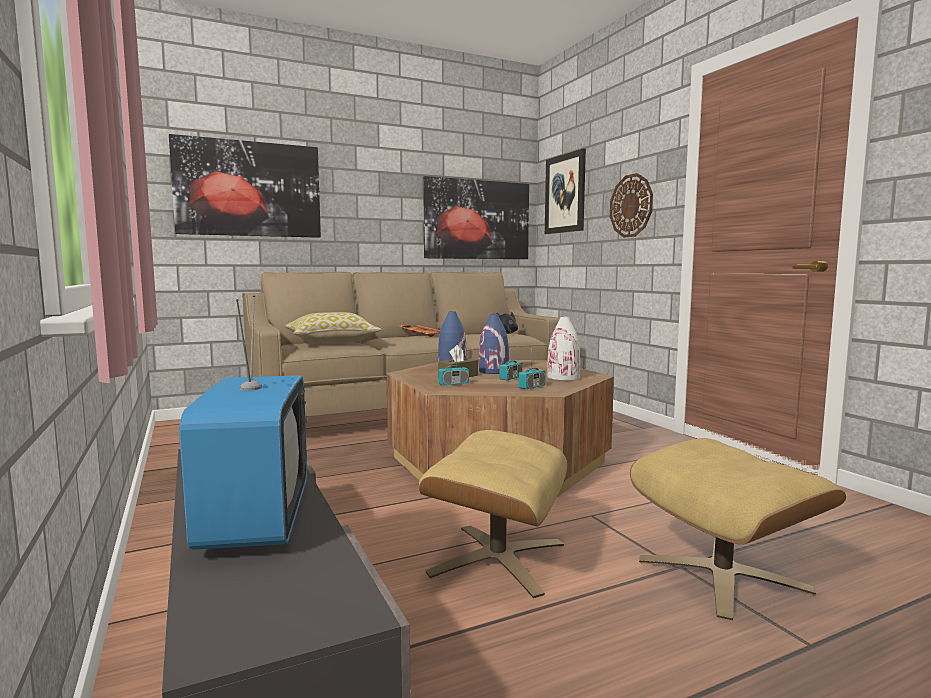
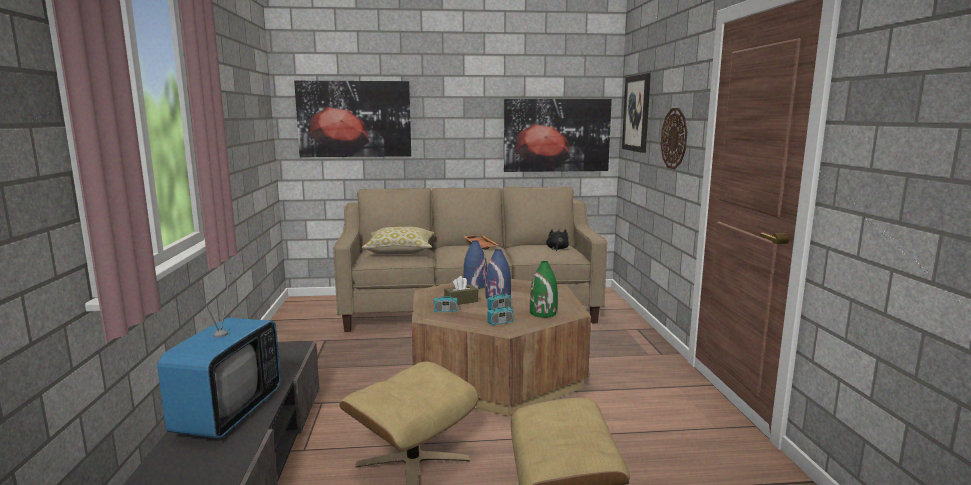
camera: 20 degrees right, 5 degrees up
white vase [547,317,580,381] -> green vase [530,261,558,318]

